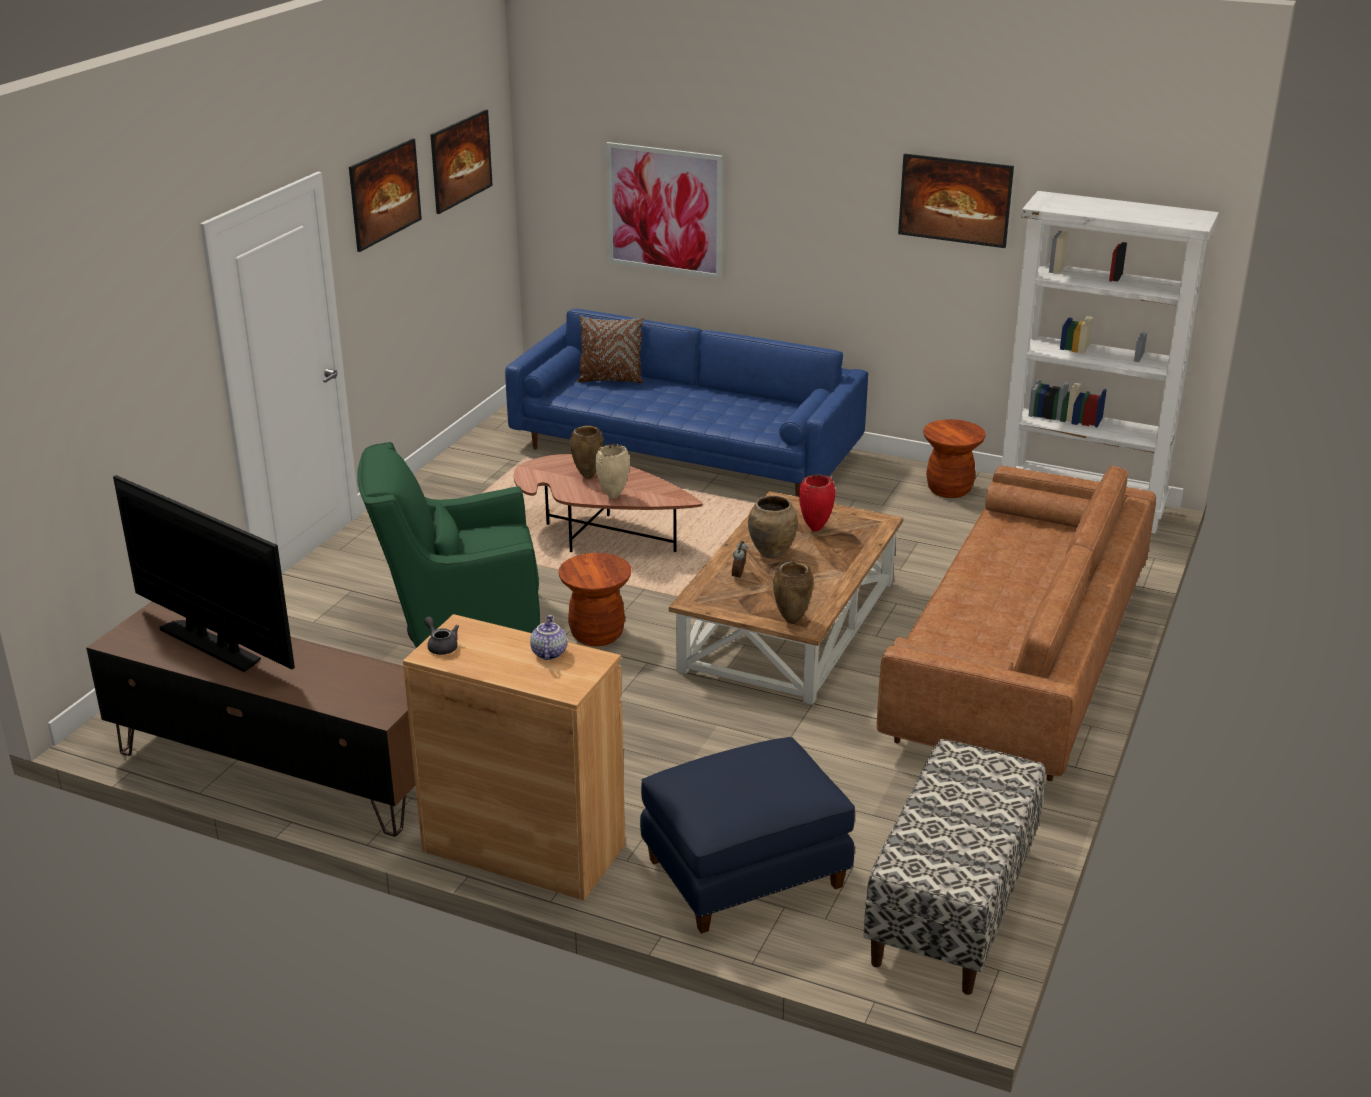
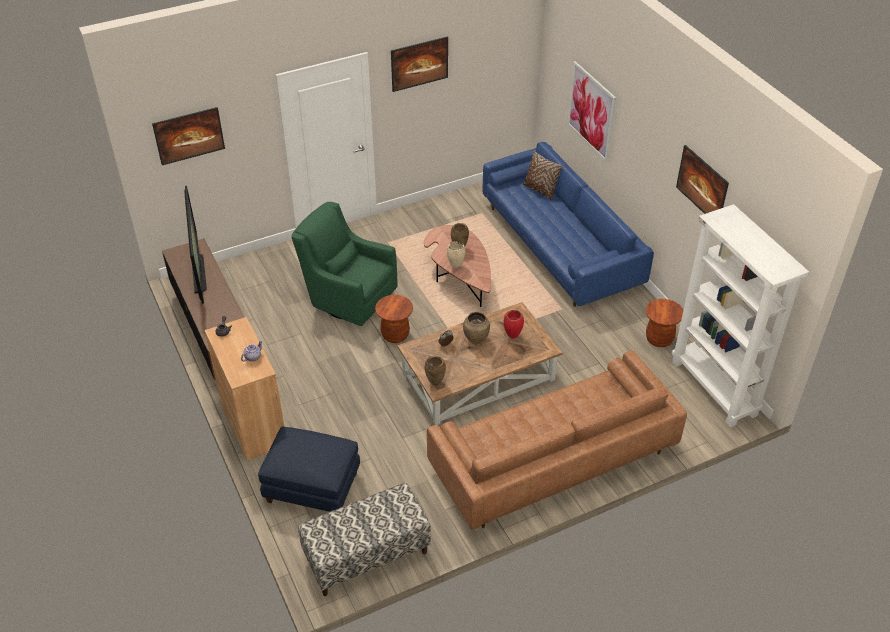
camera: 40 degrees right, 15 degrees up
picture [430,110,493,214] -> picture moved to [152,107,225,165]

